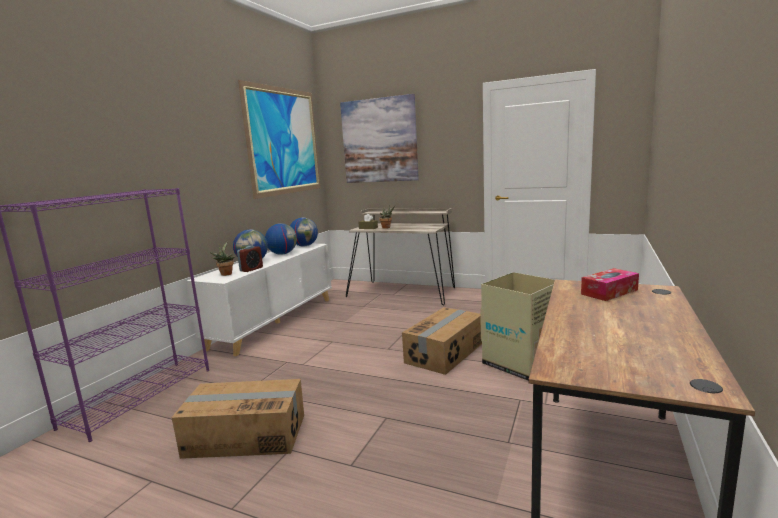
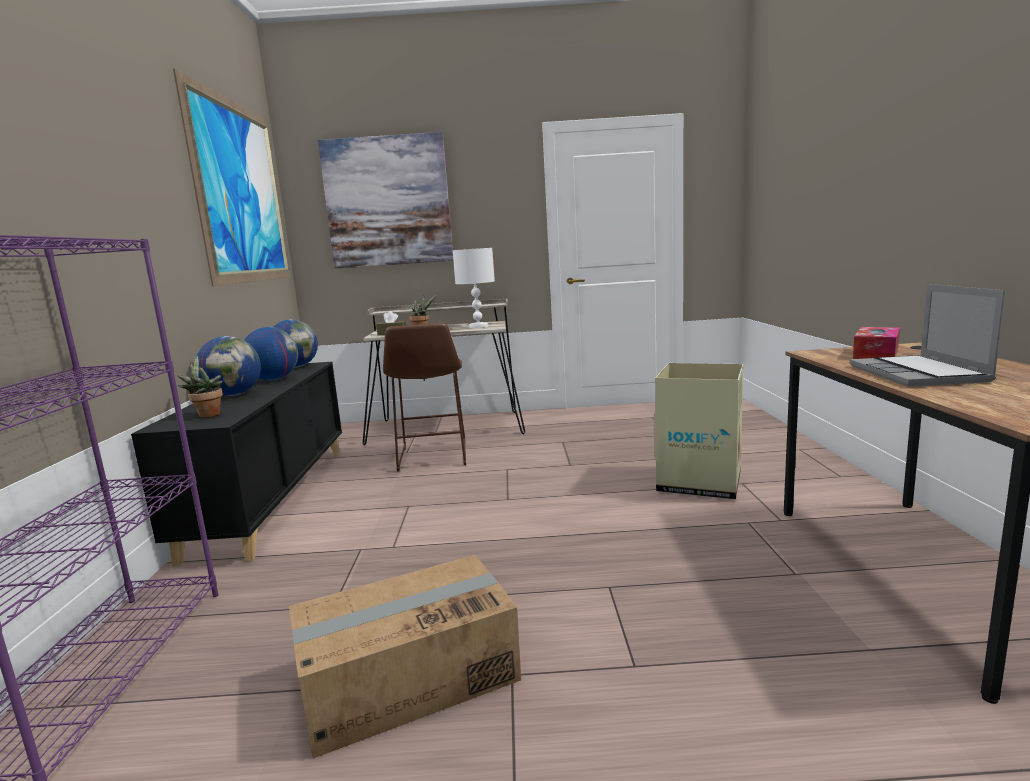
camera: 25 degrees left, 0 degrees up
white cabinet [186,244,332,356] -> black cabinet [131,362,342,567]
alarm clock [237,246,263,272] -> none
cardboard box [402,307,482,375] -> none
none -> brown stool [383,323,466,471]
none -> white table lamp [453,248,495,328]
none -> laptop [849,284,1006,387]

